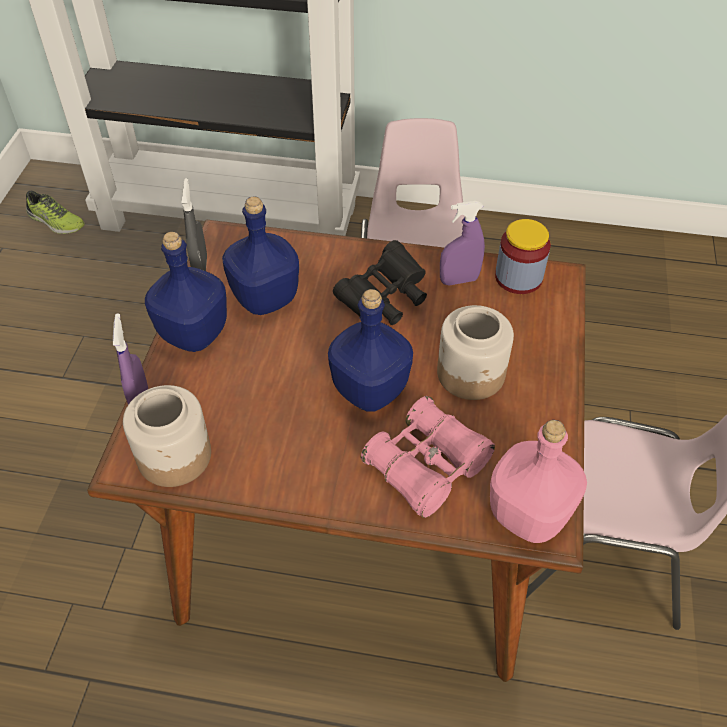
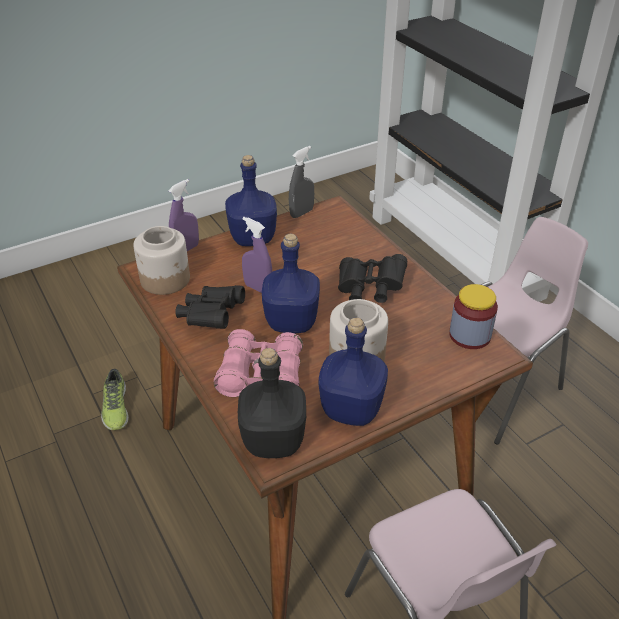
camera: 50 degrees right, 10 degrees down
shoe [26,191,85,234] -> shoe moved to [101,369,129,430]
blue bottle [222,197,299,315] -> blue bottle moved to [318,317,388,426]
purple spray bottle [440,201,485,285] -> purple spray bottle moved to [242,217,272,293]
pink bottle [490,420,587,543] -> black bottle [238,348,306,458]
none -> black binoculars [175,285,245,329]

